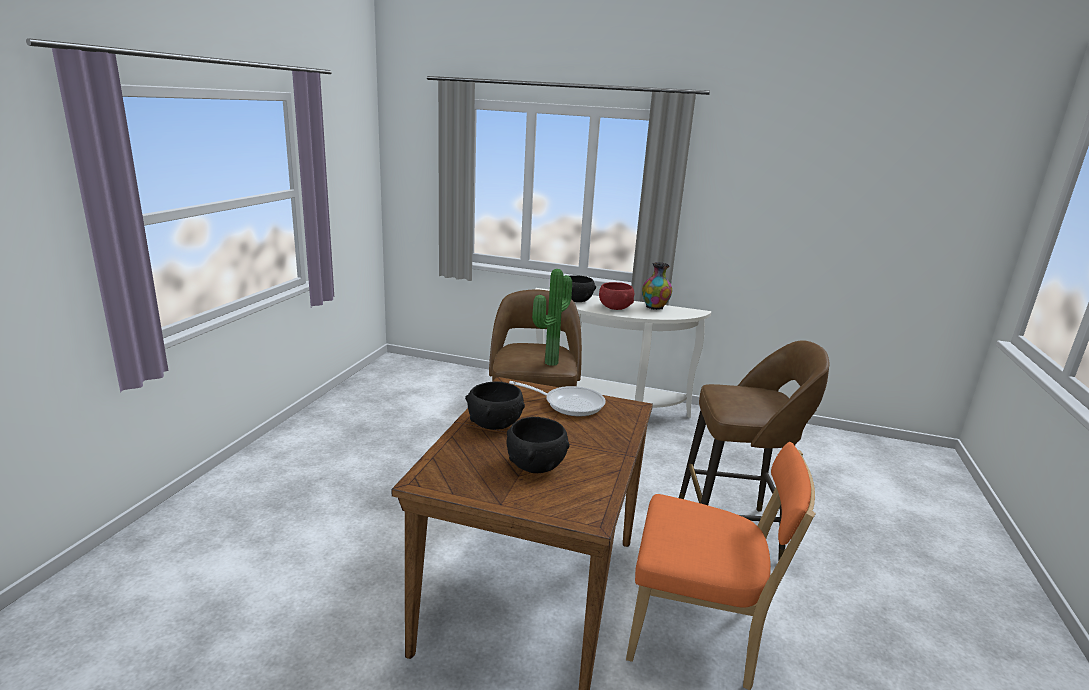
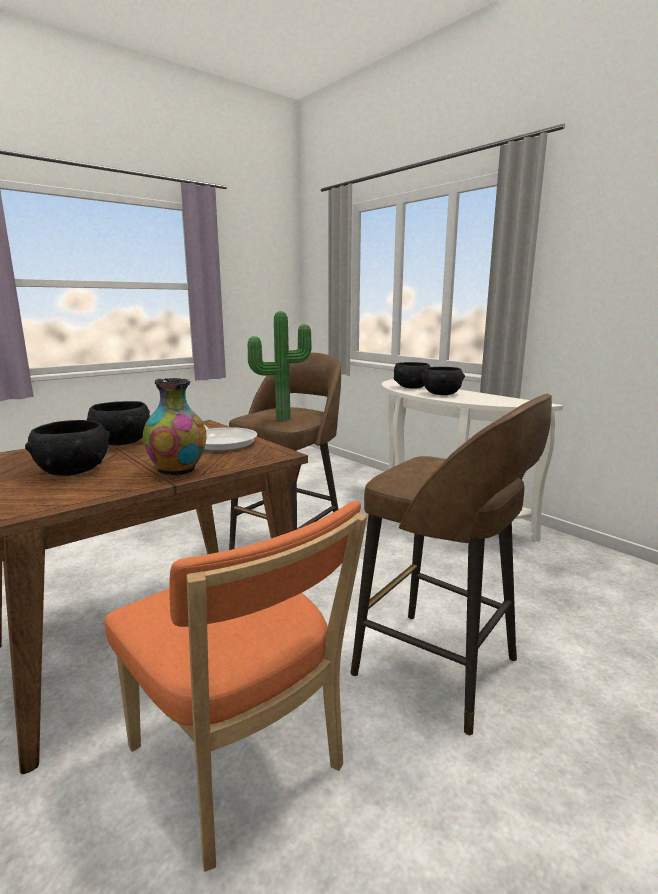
camera: 35 degrees right, 5 degrees down
red bowl [599,282,634,310] -> black bowl [421,367,465,395]
vase [642,262,672,310] -> vase moved to [143,378,206,476]

